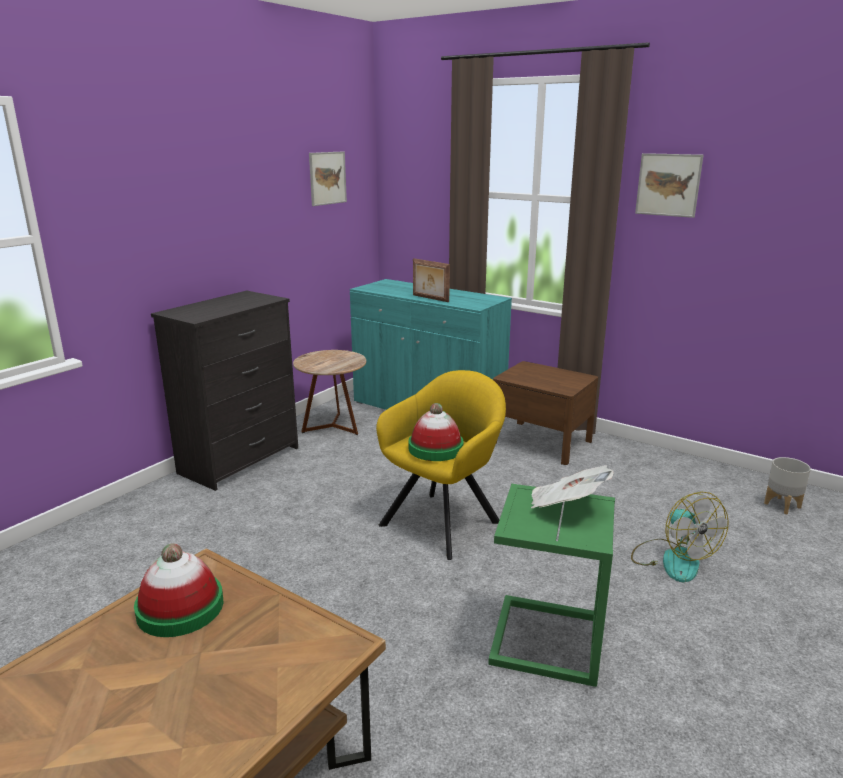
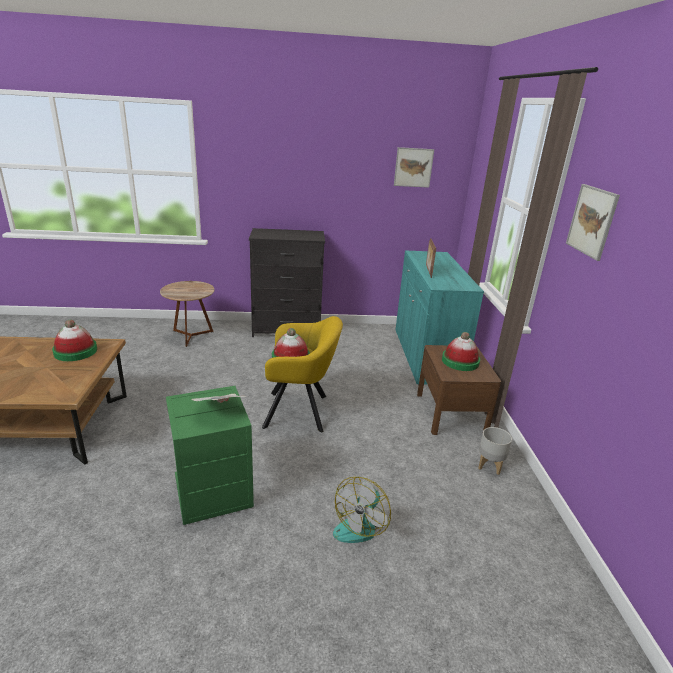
camera: 50 degrees right, 5 degrees up
brown side table [293,350,366,435] -> brown side table moved to [160,281,215,347]
grey planter [764,457,811,514] -> grey planter moved to [478,427,512,475]
none -> hat [442,332,480,371]

